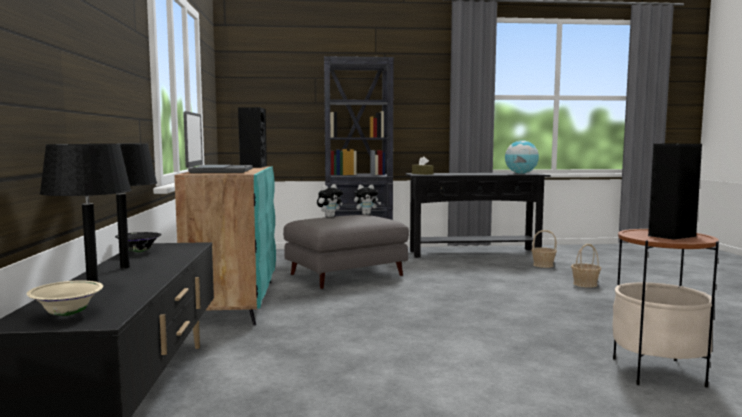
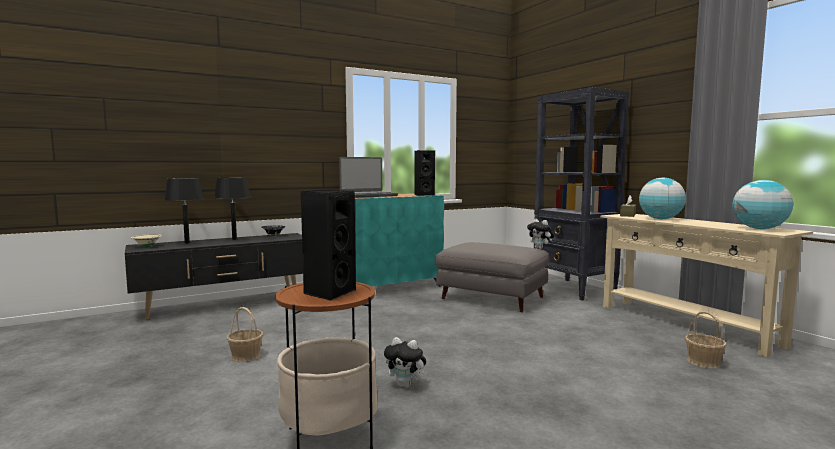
camera: 65 degrees right, 0 degrees up
plush toy [317,184,343,217] -> plush toy moved to [384,337,428,388]
black console table [406,173,551,258] -> beige console table [600,214,813,357]
basket [571,244,601,288] -> basket moved to [227,307,263,362]
none -> globe [639,178,686,219]

